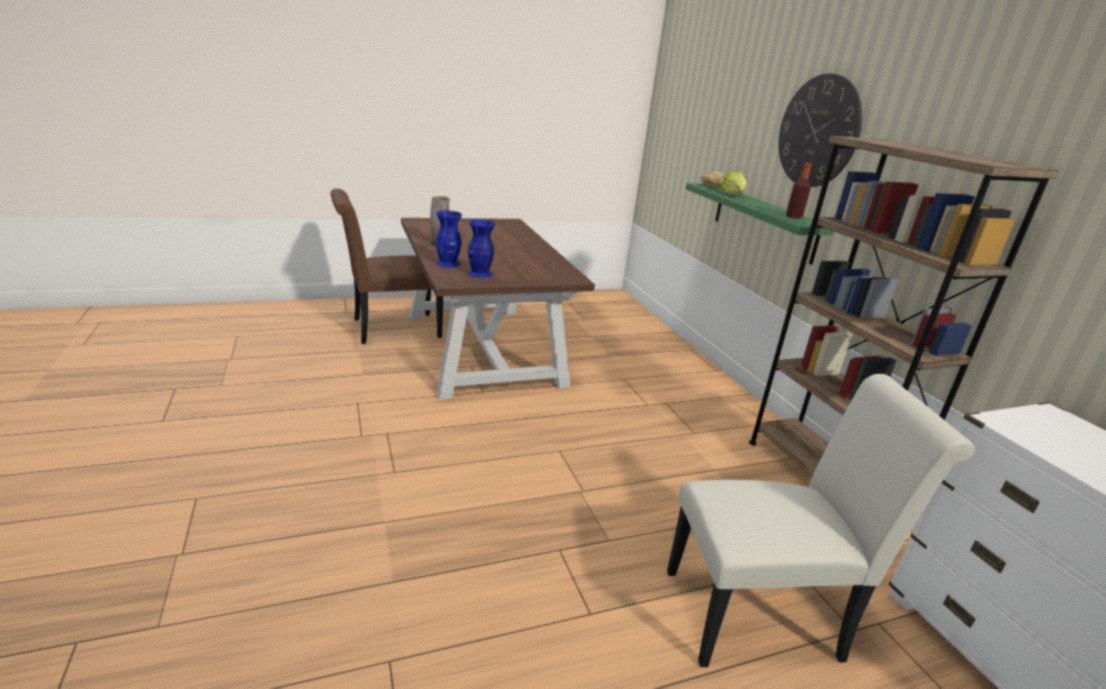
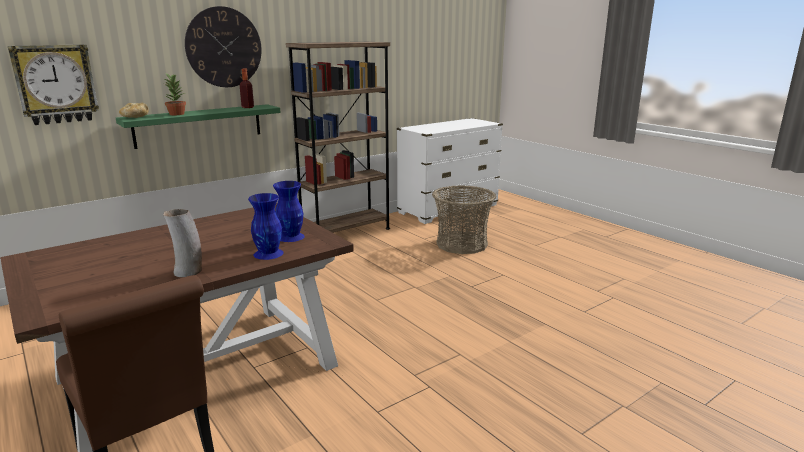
camera: 105 degrees left, 5 degrees down
white chair [667,374,975,667] -> basket [432,185,496,254]
lettuce [721,170,747,195] -> potted plant [163,73,186,115]
none -> wall clock [8,45,99,125]

